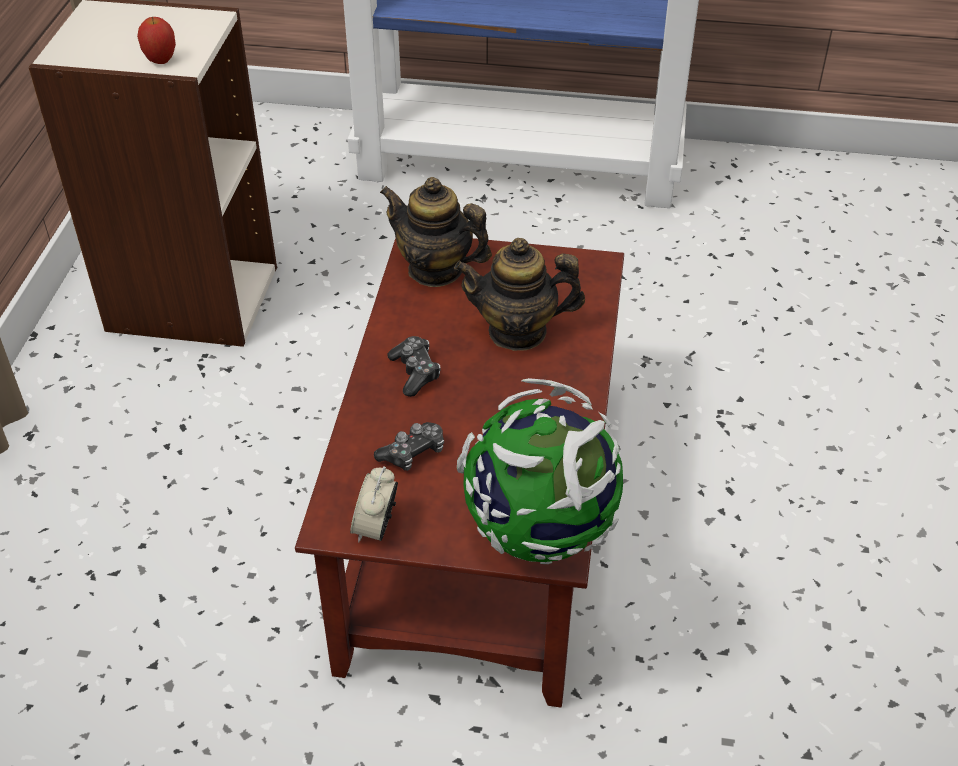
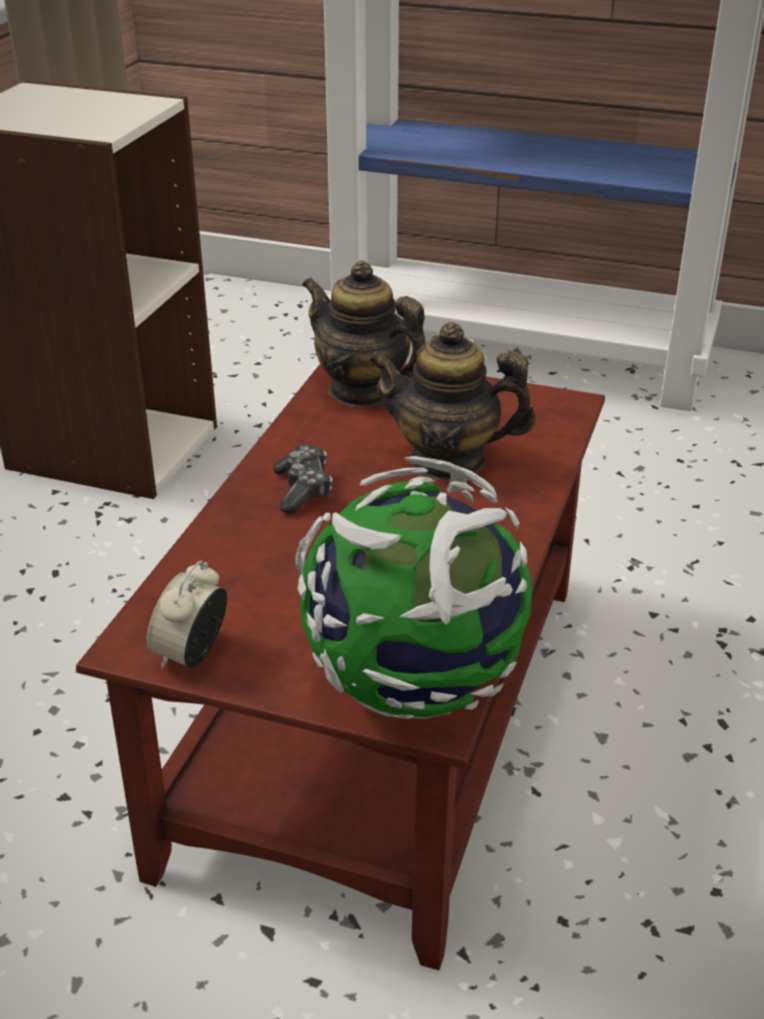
camera: 10 degrees right, 10 degrees down
apple [137,16,176,64] -> none
game controller [374,422,444,471] -> none

